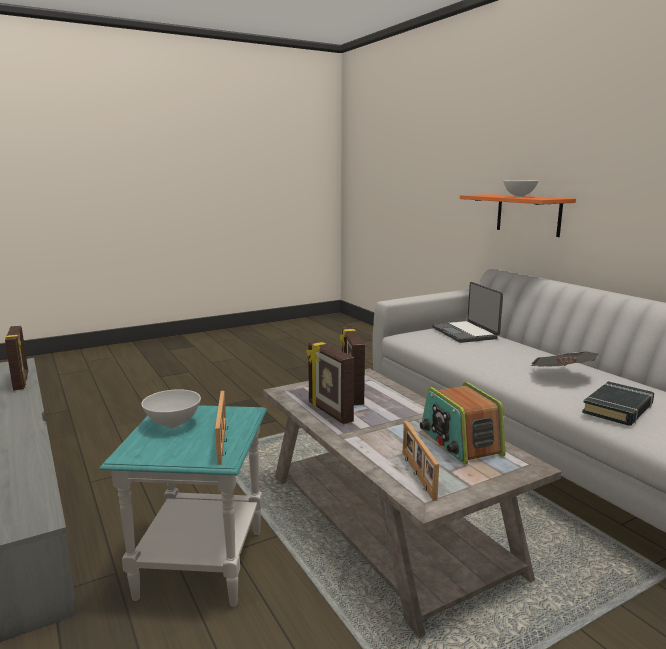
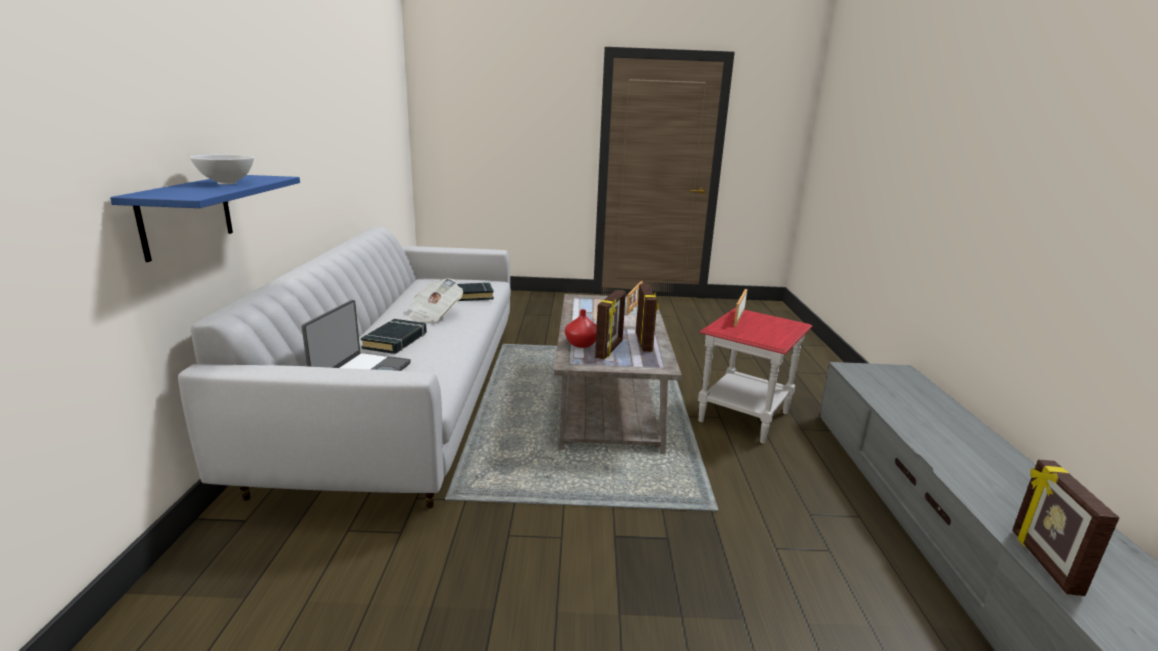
camera: 150 degrees left, 5 degrees up
turquoise side table [99,405,267,607] -> red side table [698,308,812,444]
white bowl [141,389,201,429] -> none
radio [420,382,506,465] -> none
orange shelf [460,194,576,237] -> blue shelf [110,175,300,262]
none -> black book [361,319,427,354]
none -> red vase [565,309,597,348]

